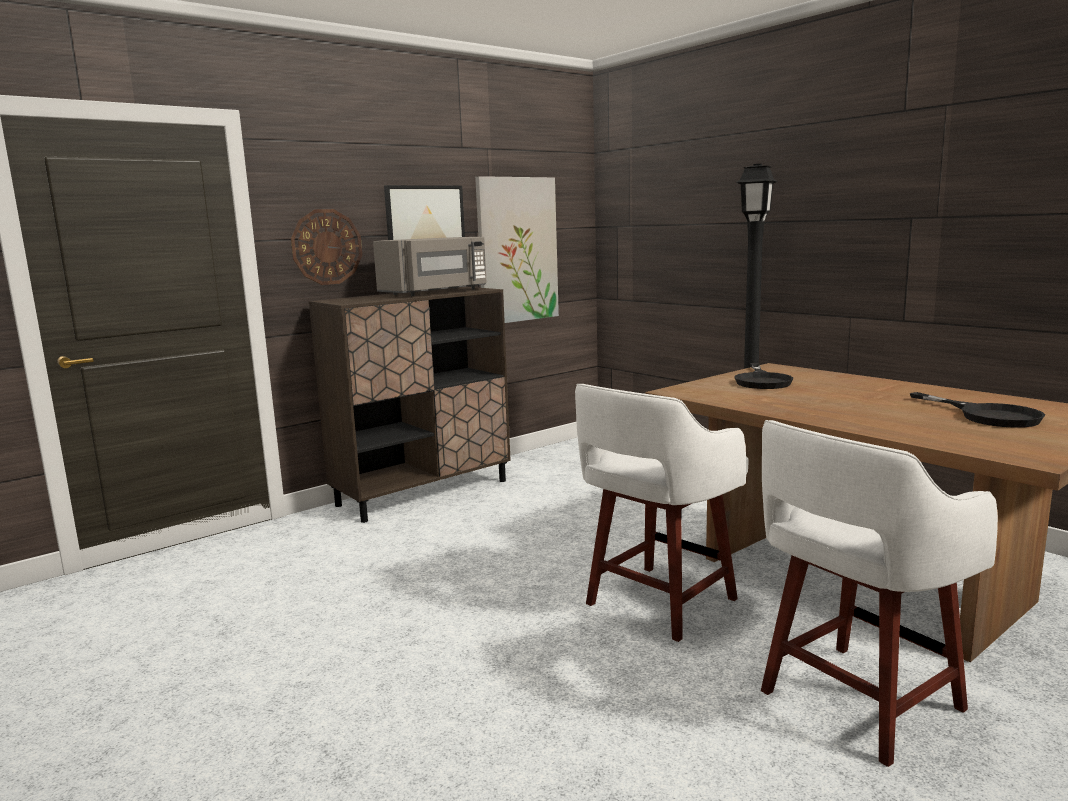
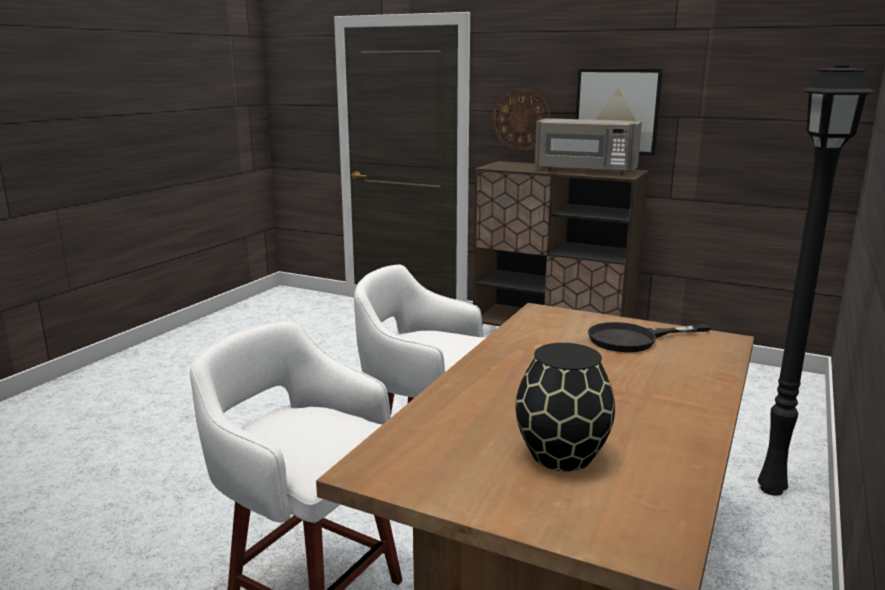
camera: 65 degrees right, 5 degrees up
picture [475,176,559,323] -> none
black frying pan [910,392,1045,428] -> black vase [515,343,615,471]

